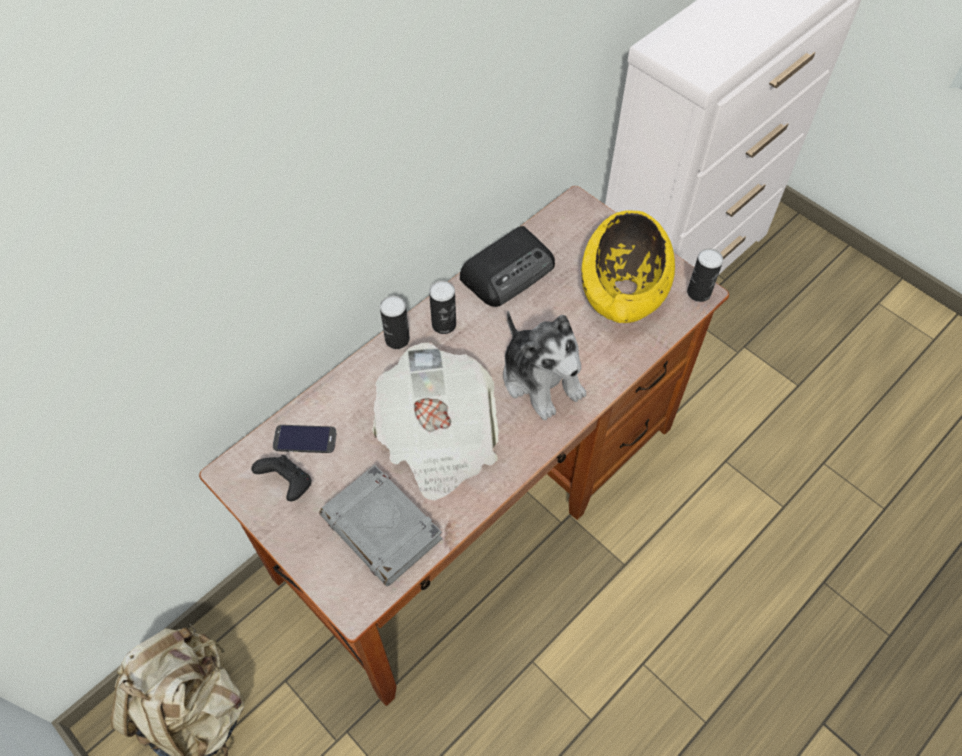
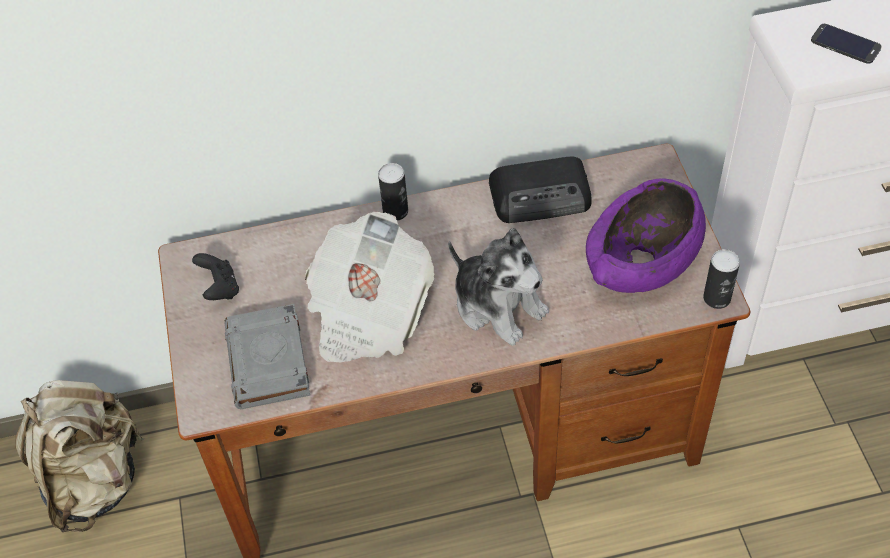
camera: 35 degrees right, 5 degrees down
phone [273,425,337,453] -> phone moved to [811,24,881,64]
can [429,281,456,334] -> none
plush toy [503,311,586,420] -> plush toy turned 45 degrees counterclockwise [448,228,549,346]
yellow bowl [581,210,675,323] -> purple bowl [586,178,706,293]

